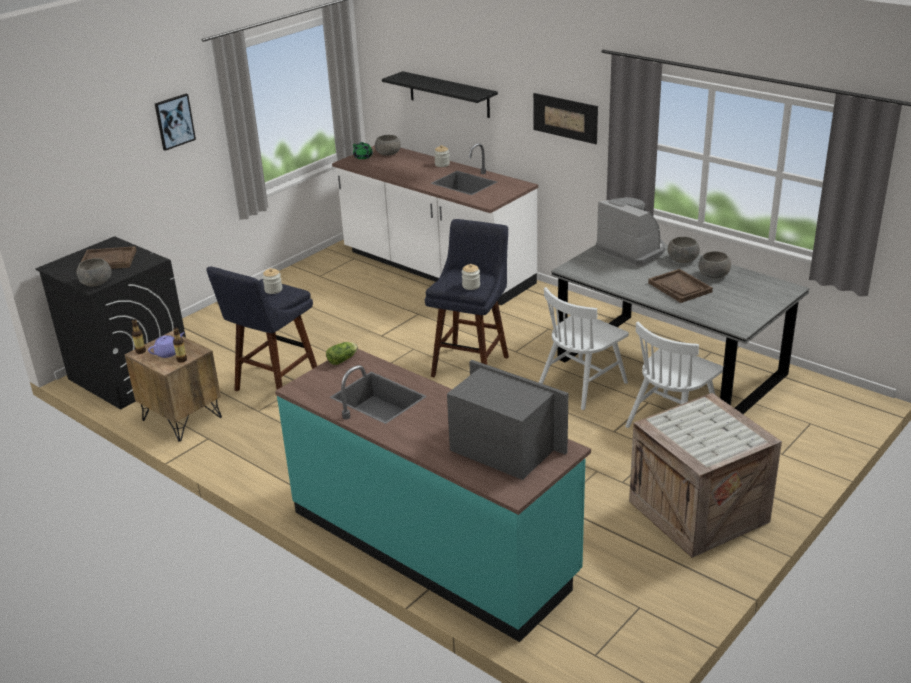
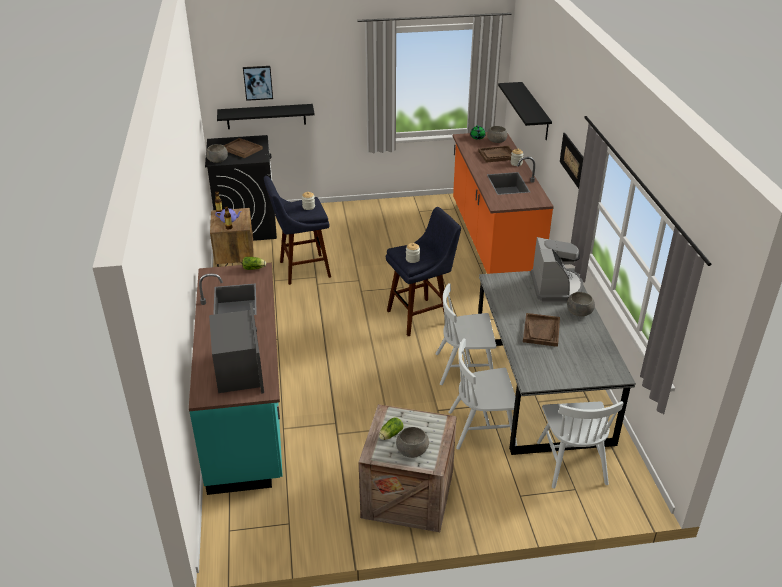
camera: 40 degrees right, 5 degrees up
picture [155,94,196,151] -> picture moved to [243,66,273,101]
white counter [332,143,538,305] -> orange counter [453,132,554,274]
grey bowl [698,251,731,279] -> grey bowl moved to [396,427,429,458]
none -> black shelf [217,104,315,129]
none -> lettuce [379,417,404,440]
none -> brown tray [478,145,513,163]
none -> white chair [537,401,623,489]

